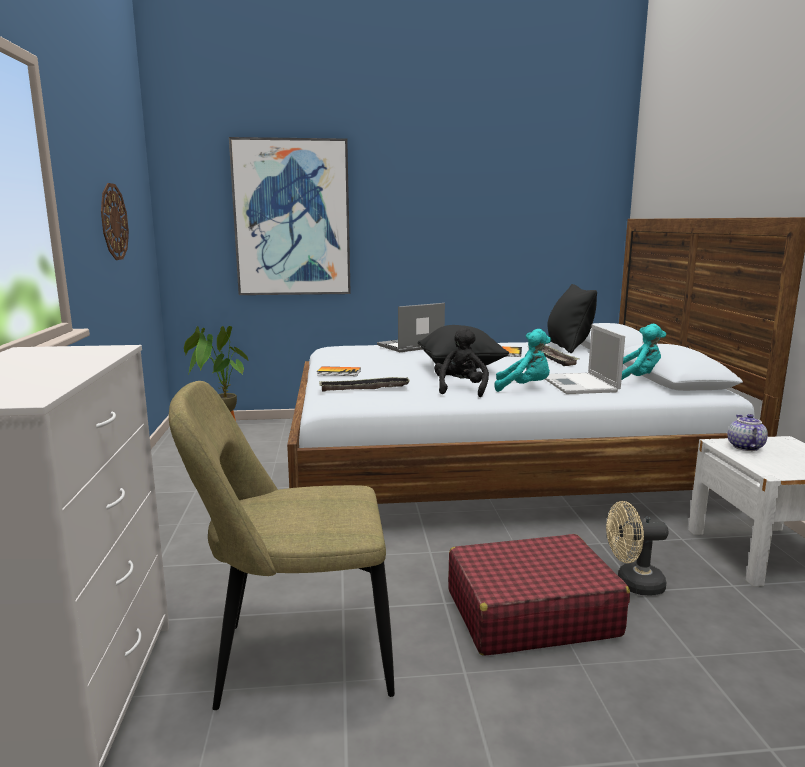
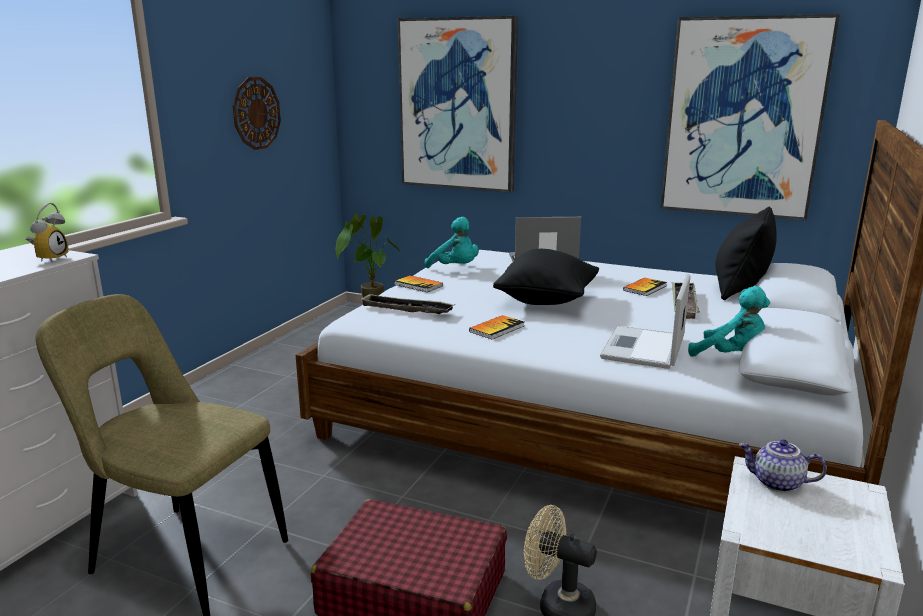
camera: 30 degrees right, 5 degrees up
black plush toy [434,327,489,397] -> book [469,315,524,339]
turquoise plush toy [495,329,551,392] -> turquoise plush toy moved to [425,217,479,268]
teapot [728,414,768,451] -> teapot turned 105 degrees counterclockwise [739,439,827,492]
none -> alarm clock [26,203,69,263]
none -> picture [660,14,840,220]

